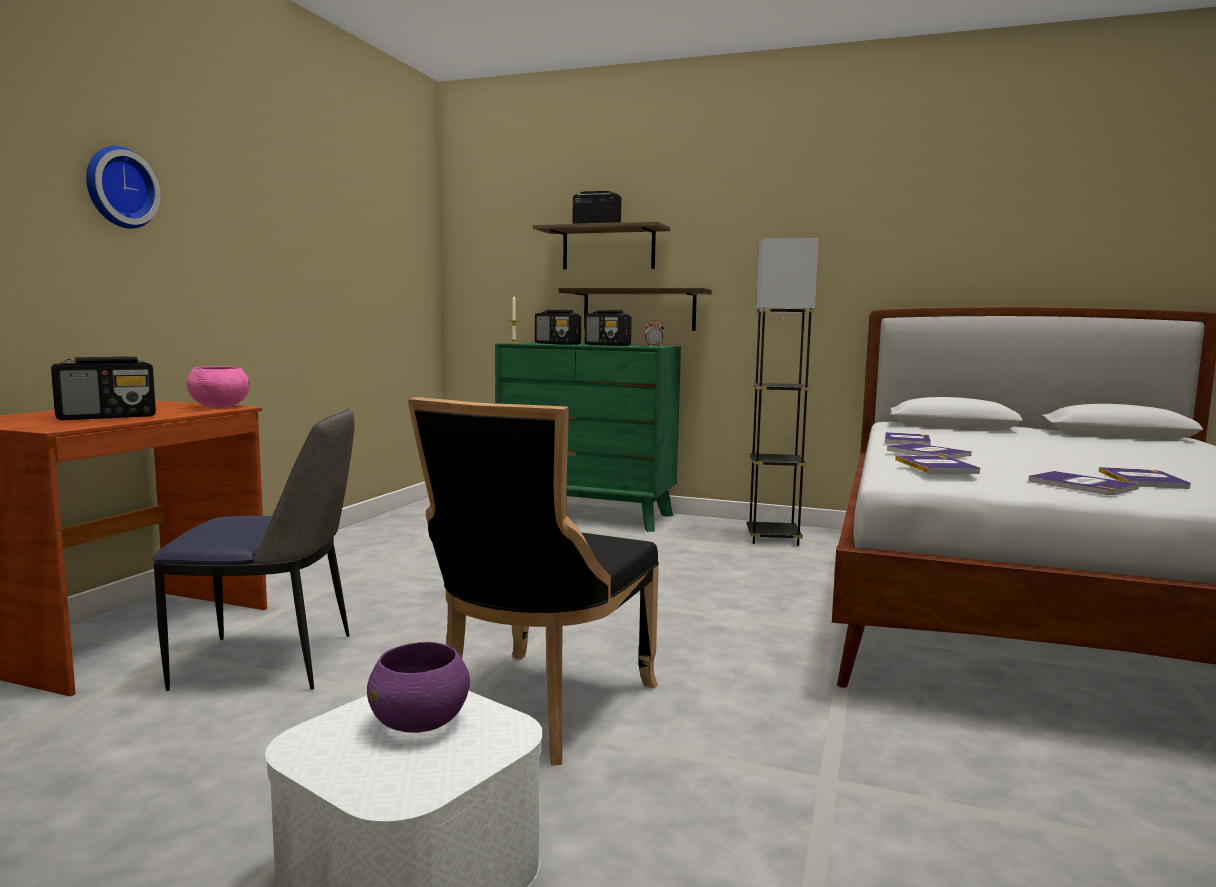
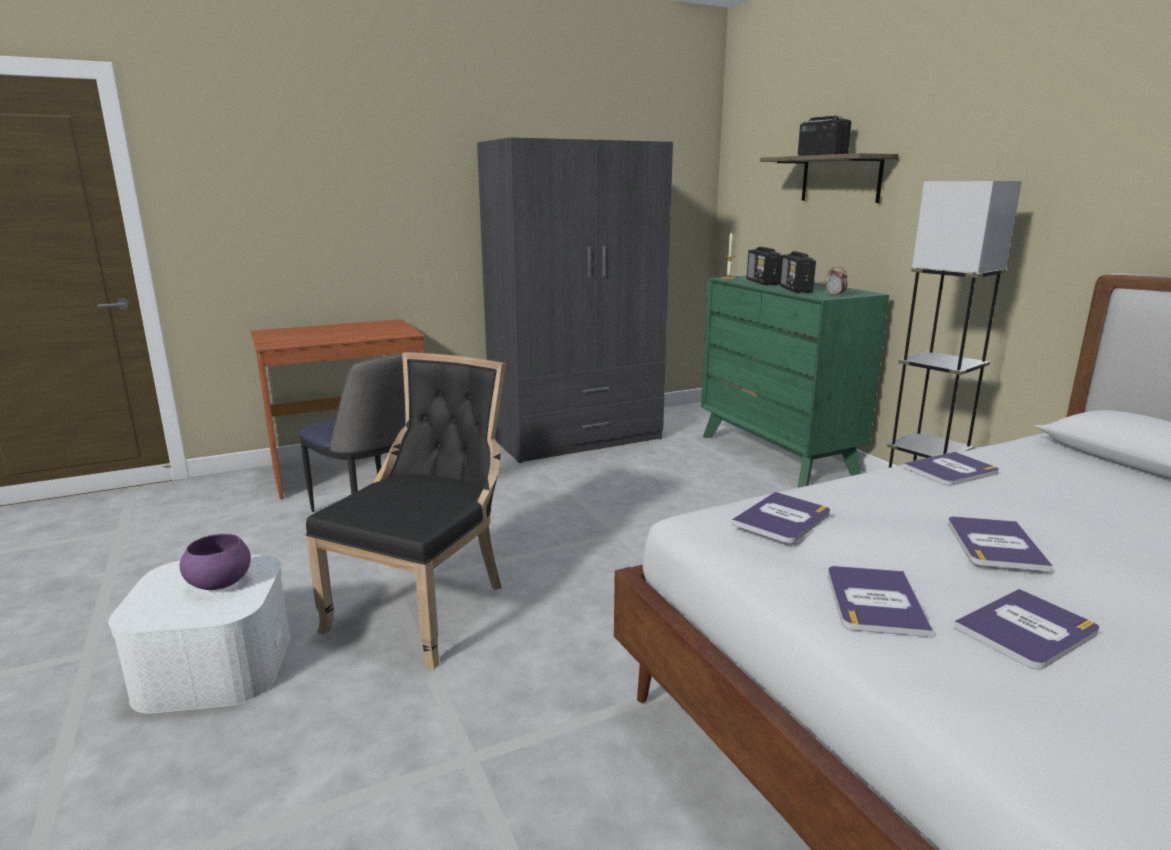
camera: 45 degrees right, 10 degrees up
radio [51,357,156,420] -> none
wall clock [86,146,160,229] -> none
pink bowl [187,367,250,408] -> none
black chair [408,397,659,766] -> black chair turned 135 degrees clockwise [306,352,506,669]
shelf [559,288,712,331] -> none
book [887,443,972,458] -> book moved to [948,516,1053,572]
none -> grey wardrobe [477,137,673,463]

